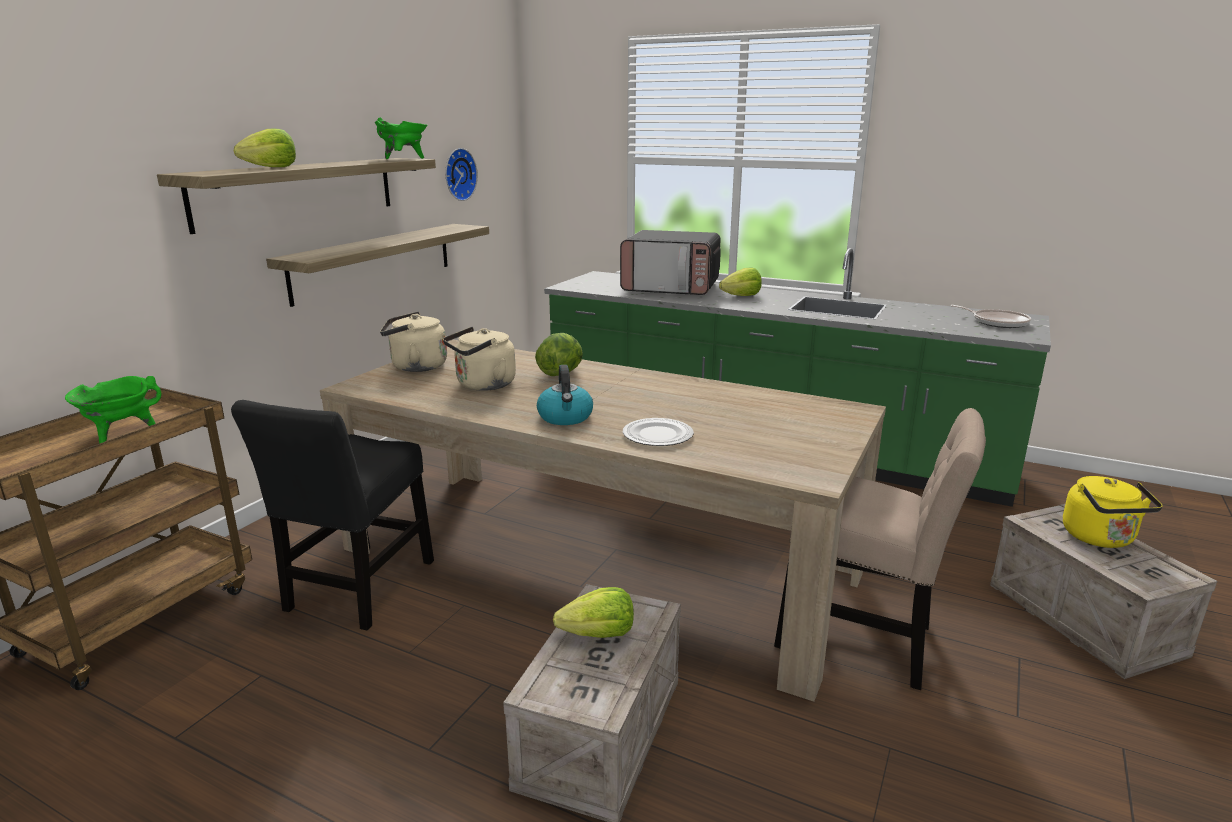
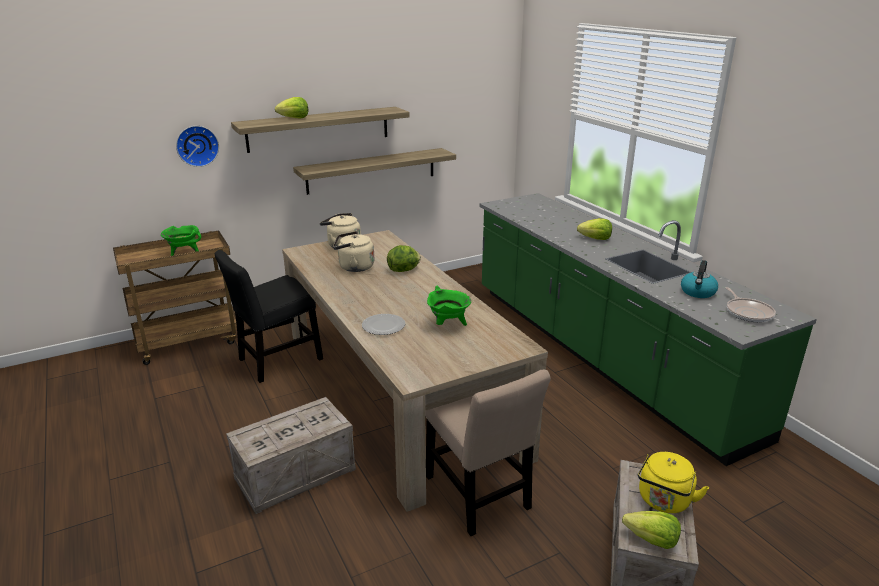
camera: 35 degrees right, 5 degrees up
green cooking pot [375,117,428,159] -> green cooking pot moved to [427,286,471,326]
wall clock [445,148,478,201] -> wall clock moved to [176,126,219,167]
kettle [537,365,593,425] -> kettle moved to [681,260,718,298]
lettuce [553,587,634,638] -> lettuce moved to [622,511,681,549]
microwave [620,230,721,295] -> none

